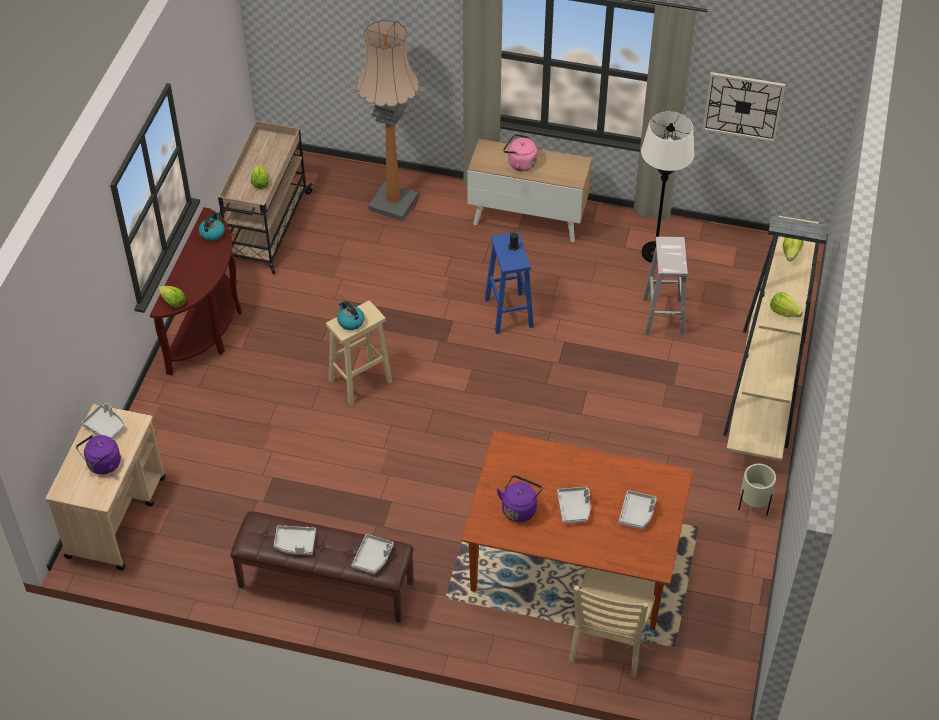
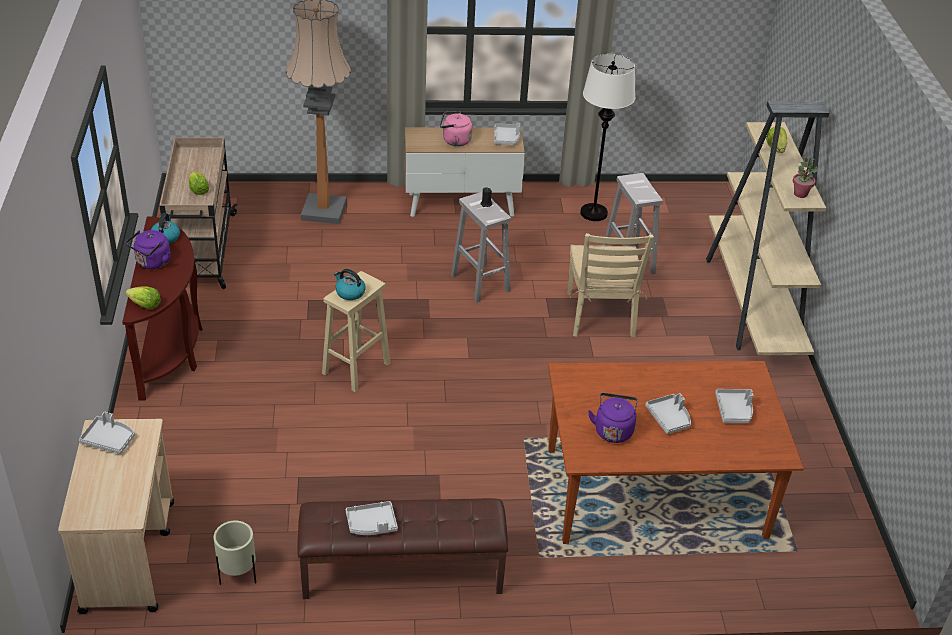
camera: 20 degrees left, 10 degrees down
purple kettle [76,435,121,475] -> purple kettle moved to [126,230,171,269]
grey tray [352,534,394,574] -> grey tray moved to [494,123,520,145]
blue stool [485,232,534,334] -> white stool [451,192,511,303]
beige chair [566,567,655,678] -> beige chair moved to [567,233,654,337]
wall clock [702,72,785,142] -> none
beige planter [738,464,776,515] -> beige planter moved to [214,521,256,585]
lettuce [770,292,803,317] -> potted plant [793,158,818,198]

